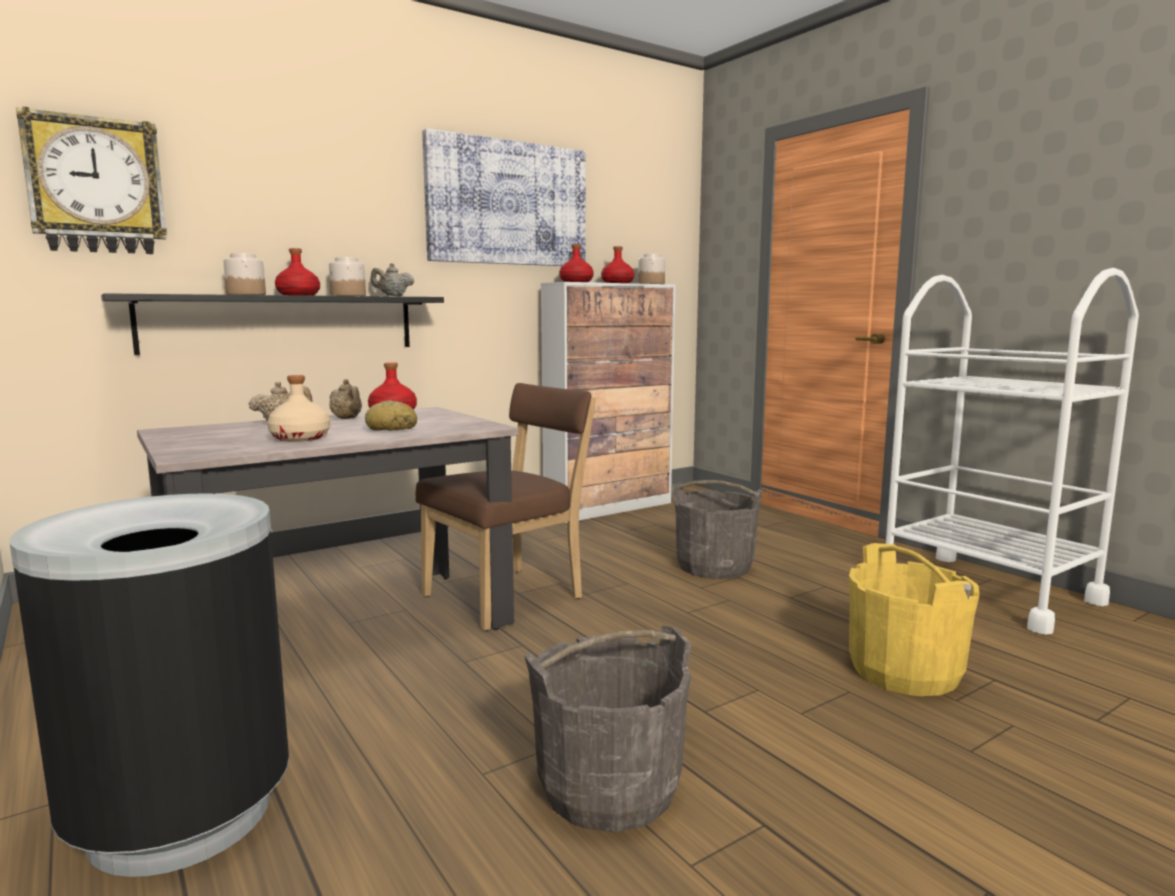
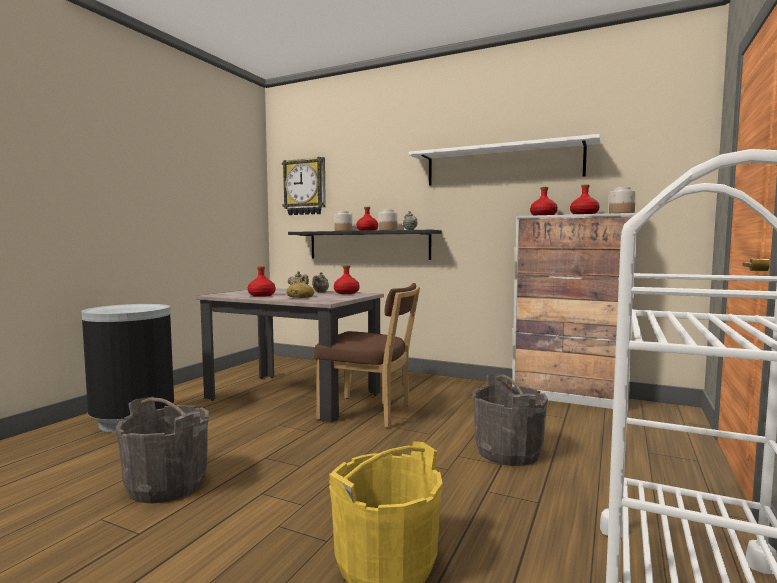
camera: 60 degrees right, 5 degrees down
beige bottle [267,375,330,442] -> red bottle [248,266,276,297]
picture [422,128,585,266] -> white shelf [409,134,601,186]

